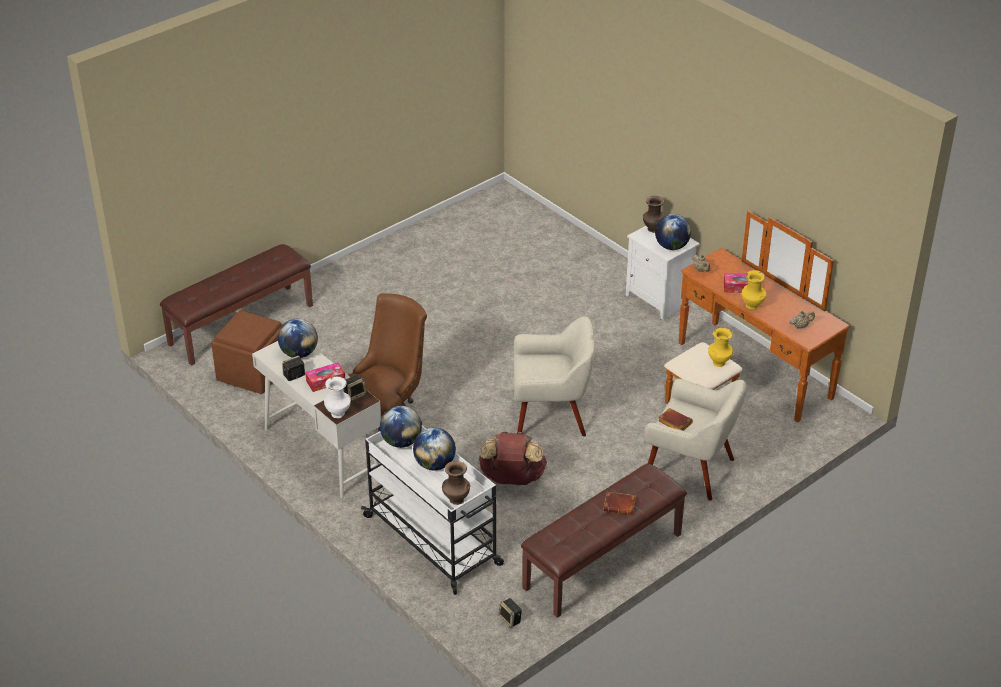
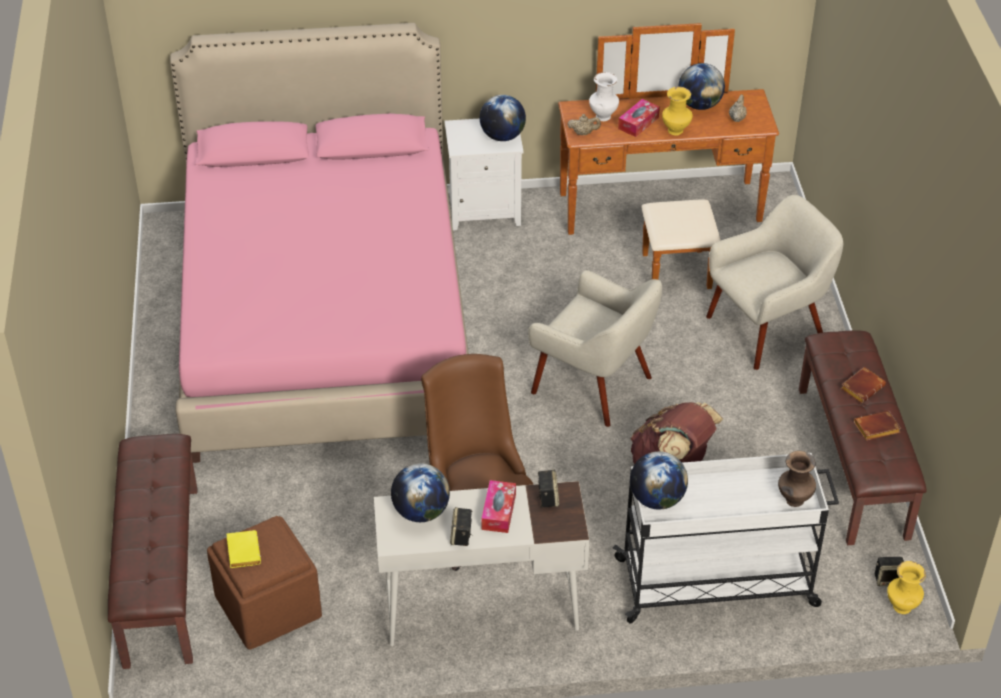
camera: 55 degrees left, 5 degrees up
white vase [324,376,351,418] -> white vase moved to [589,72,619,121]
globe [413,428,456,470] -> globe moved to [679,63,725,110]
beige armchair [513,316,595,436] -> beige armchair turned 90 degrees clockwise [528,270,662,427]
brown vase [643,196,665,233] -> none
brown book [658,408,693,431] -> brown book moved to [854,411,901,441]
yellow vase [708,327,733,367] -> yellow vase moved to [887,561,926,614]
none -> pink bed [170,23,469,463]
none -> yellow book [226,530,261,568]

